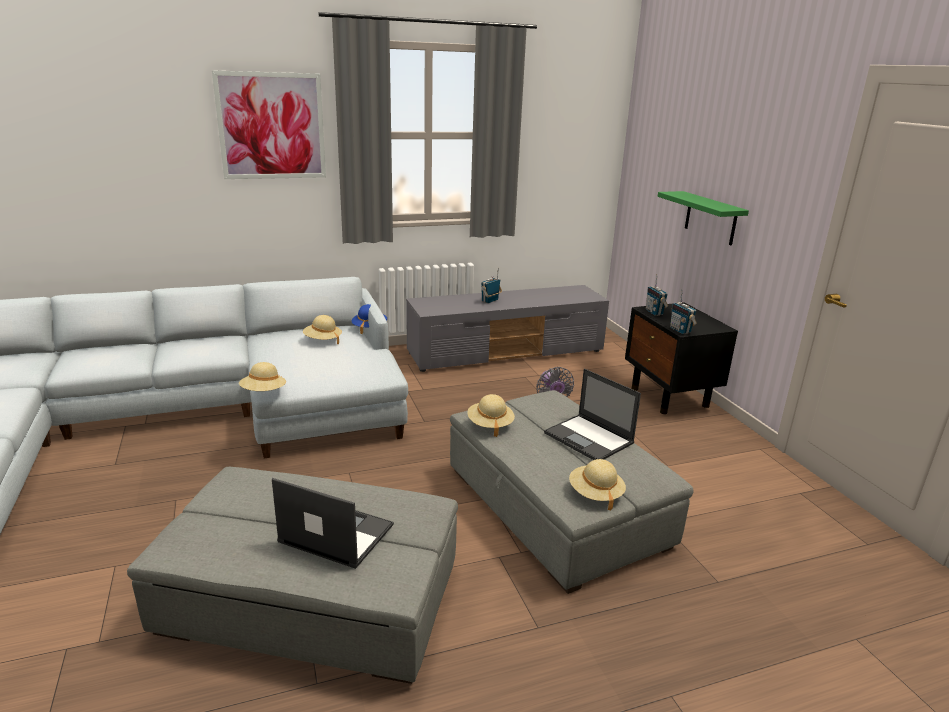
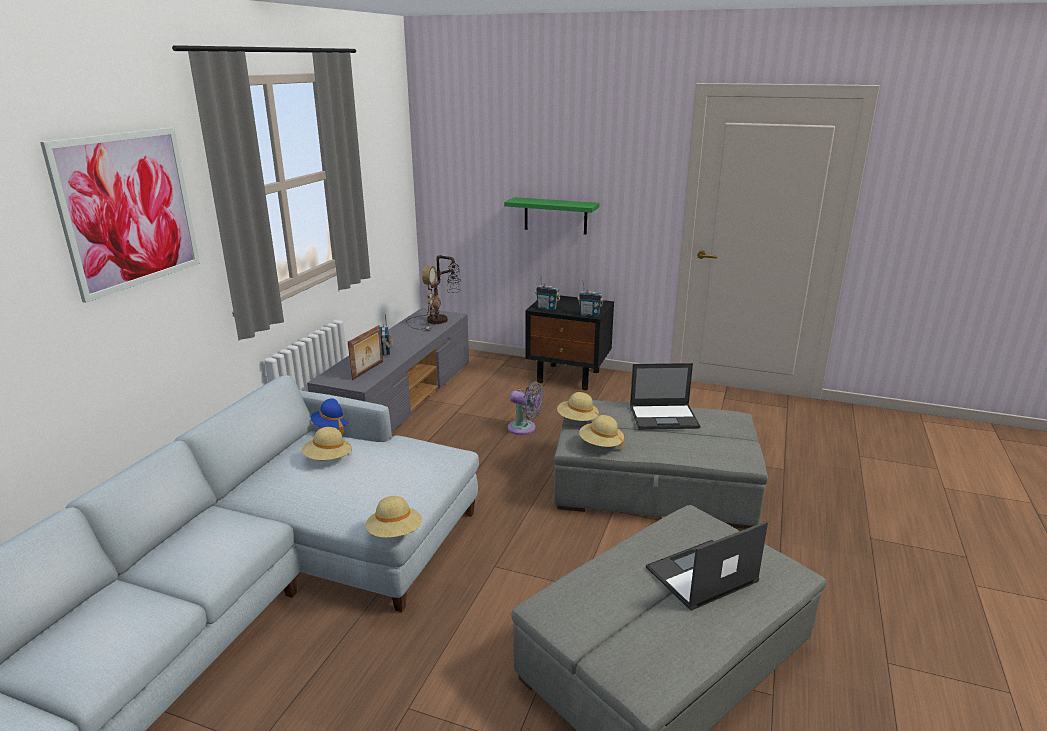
camera: 50 degrees left, 0 degrees up
beige hat [569,459,626,510] -> beige hat moved to [557,392,599,421]
none -> picture frame [348,325,383,380]
none -> table lamp [406,255,461,330]

